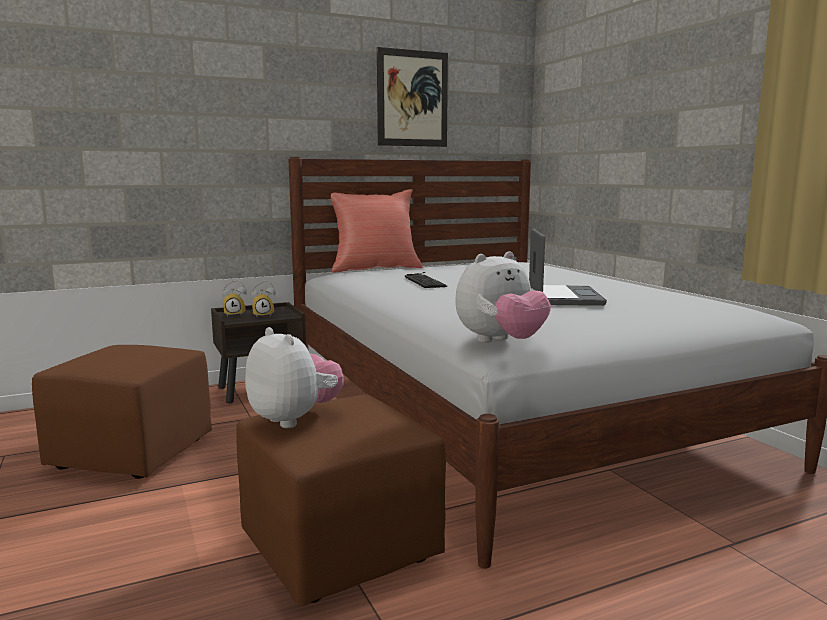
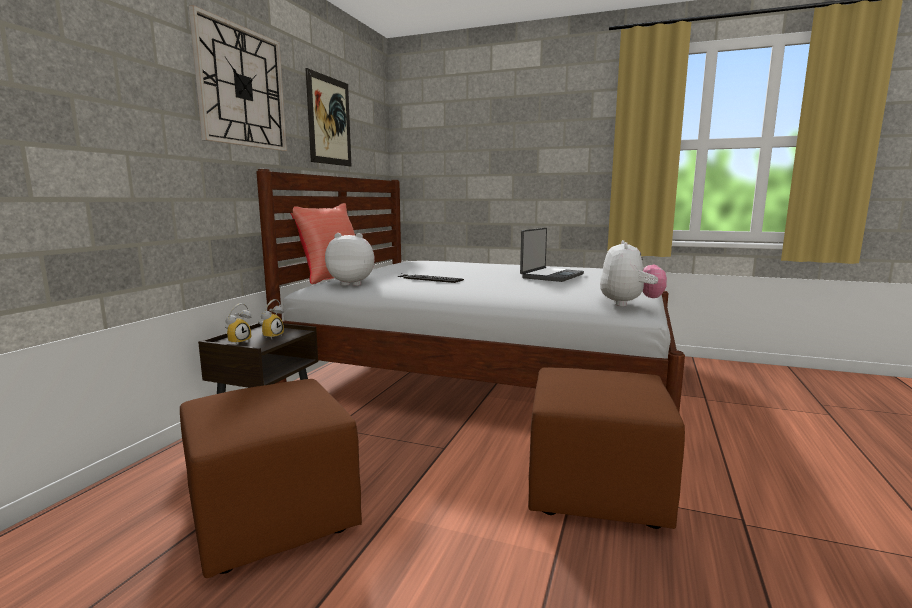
camera: 45 degrees left, 0 degrees up
plush toy [245,327,344,428] -> plush toy moved to [325,233,375,286]
laptop [529,229,607,306] -> laptop turned 75 degrees clockwise [520,228,584,282]
none -> wall clock [189,5,287,151]

